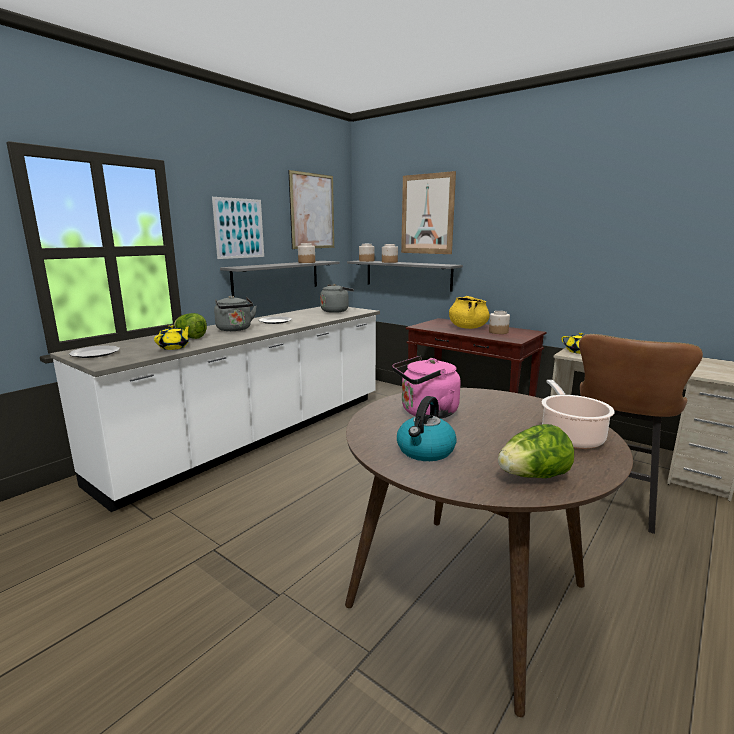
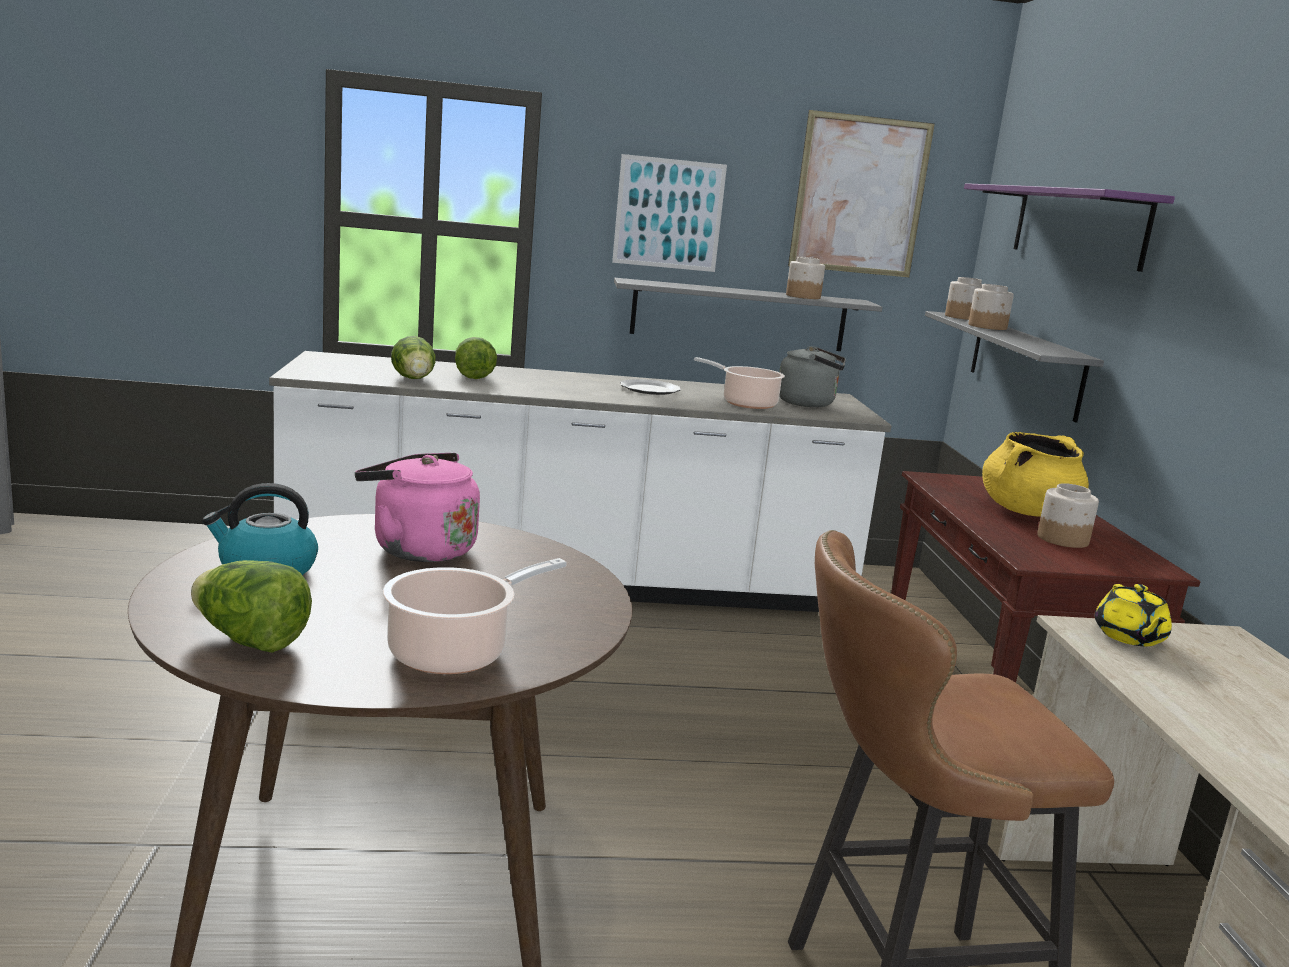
camera: 45 degrees right, 0 degrees up
plate [69,345,120,358] -> none
yellow teapot [154,325,190,350] -> lettuce [391,336,436,379]
grey kettle [214,296,257,331] -> none
picture [401,171,456,254] -> purple shelf [964,183,1175,272]
none -> cooking pot [694,357,785,409]

